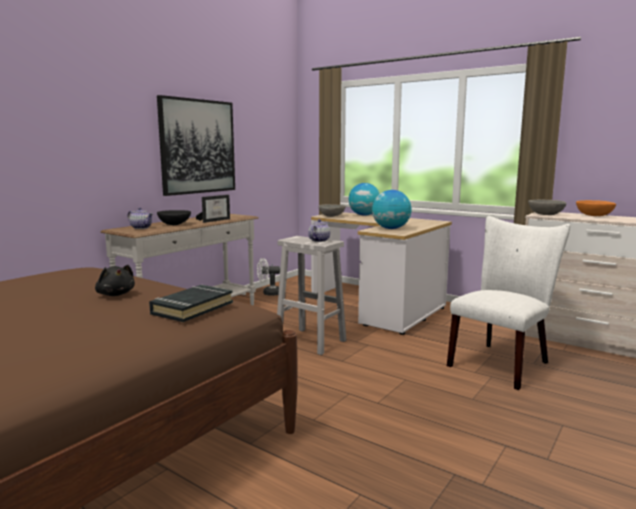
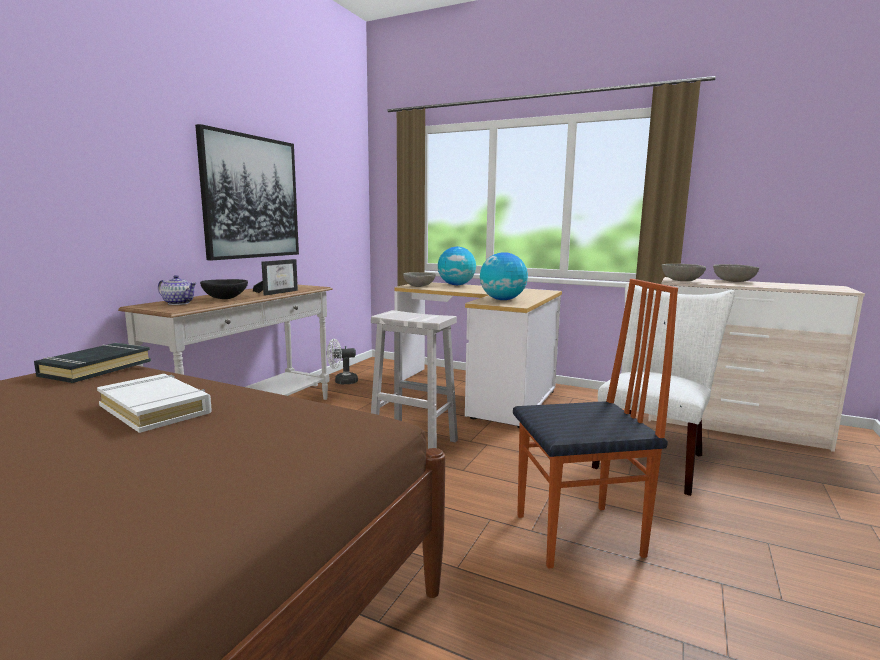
camera: 10 degrees left, 0 degrees up
black plush toy [95,265,135,296] -> white book [97,374,212,433]
black book [149,285,233,322] -> black book moved to [34,343,151,383]
teapot [308,219,330,242] -> none
orange bowl [576,200,616,216] -> grey bowl [713,264,759,282]
none -> chair [513,279,678,569]

